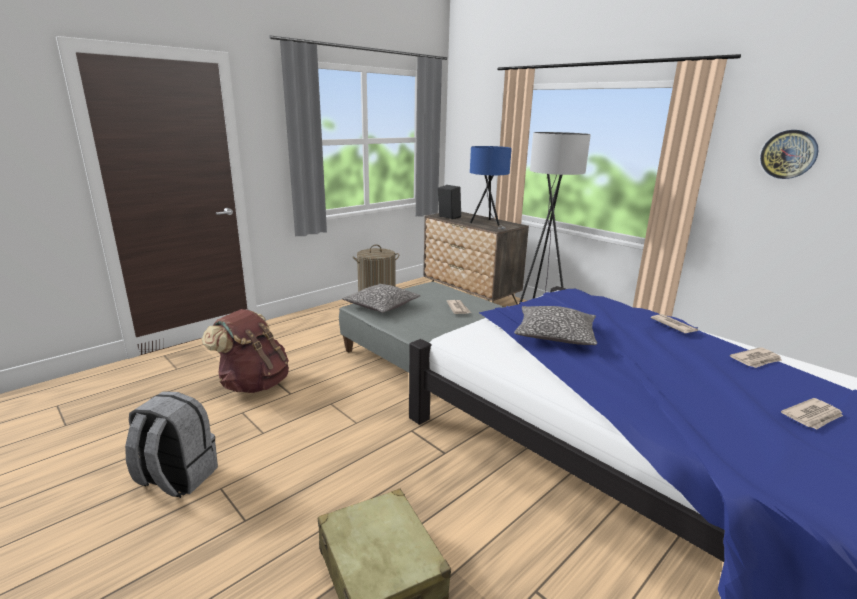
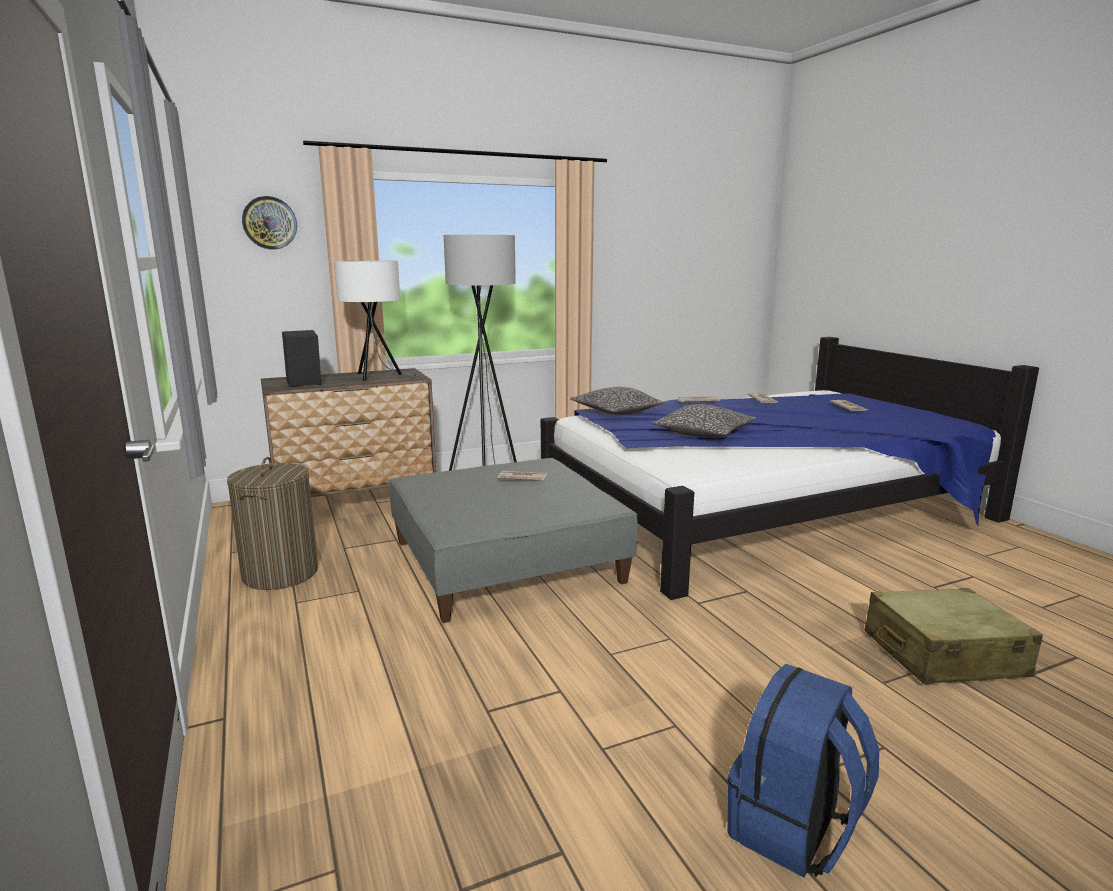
camera: 70 degrees left, 5 degrees down
grey backpack [125,391,218,498] -> blue backpack [727,664,879,878]
brown backpack [202,309,289,393] -> none
pillow [342,284,420,313] -> pillow moved to [570,387,666,415]
blue table lamp [470,146,512,229] -> white table lamp [334,261,420,381]
wall clock [760,130,818,179] -> wall clock moved to [242,196,297,250]

